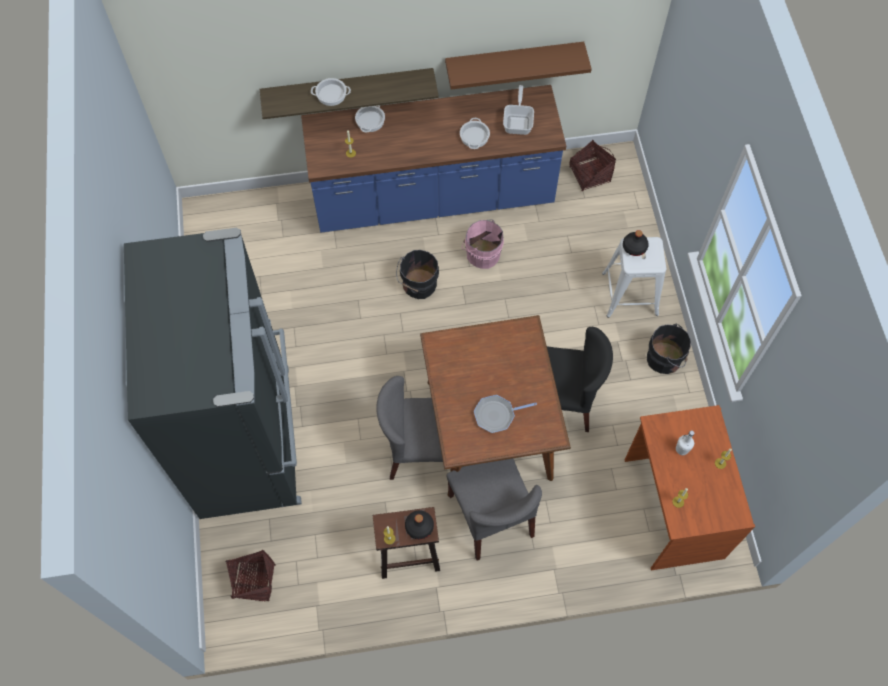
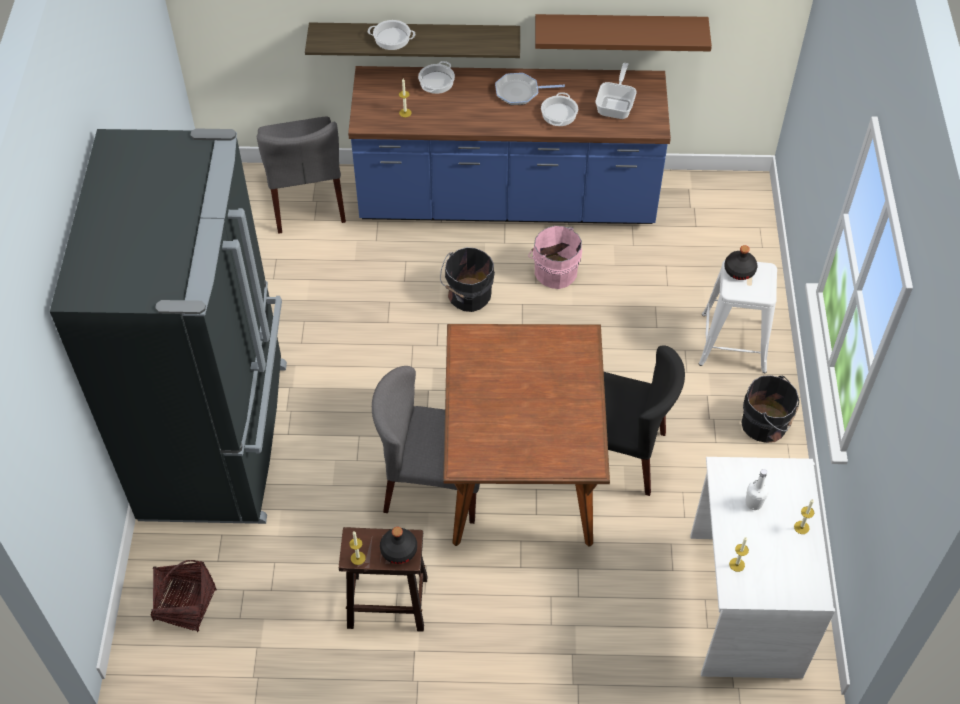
camera: 10 degrees right, 10 degrees down
grey chair [446,459,542,561] -> grey chair moved to [257,117,346,234]
frying pan [474,395,537,433] -> frying pan moved to [495,73,565,105]
basket [569,140,616,191] -> none
brown desk [625,405,755,570] -> white desk [690,457,835,679]

